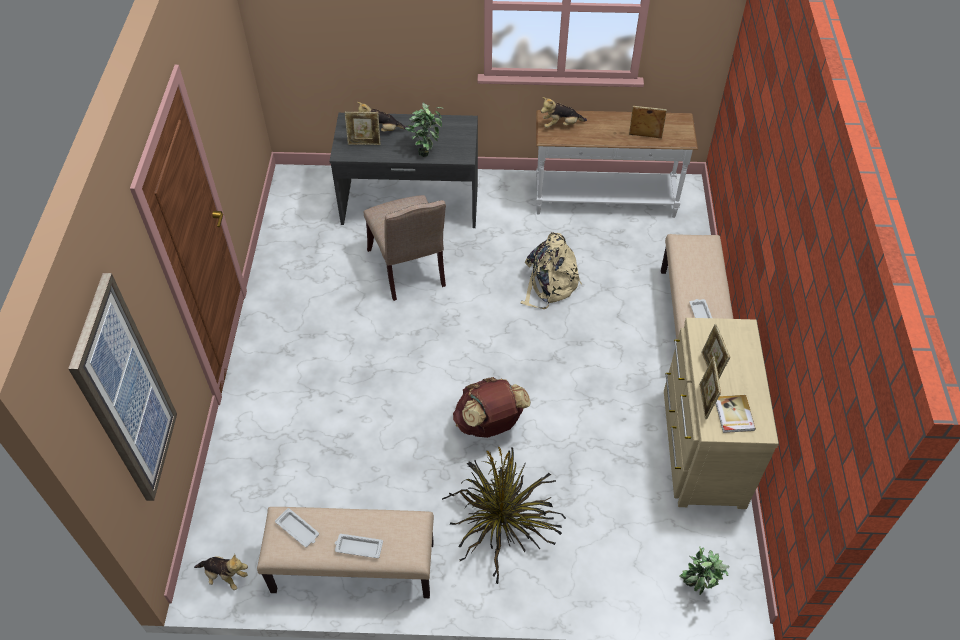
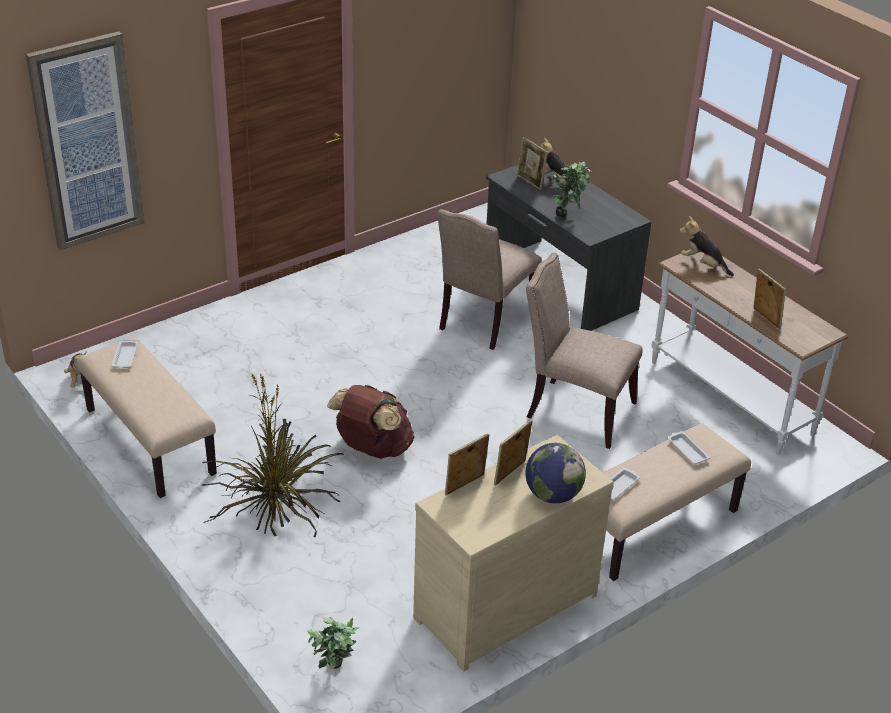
camera: 50 degrees right, 15 degrees down
white tray [335,534,383,558] -> white tray moved to [667,431,710,464]
beige backpack [521,232,582,309] -> beige chair [526,252,643,449]
book [715,395,756,433] -> none
none -> globe [525,443,586,503]

